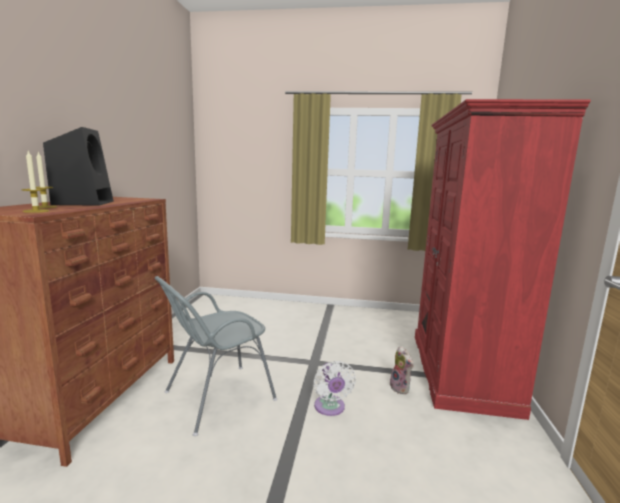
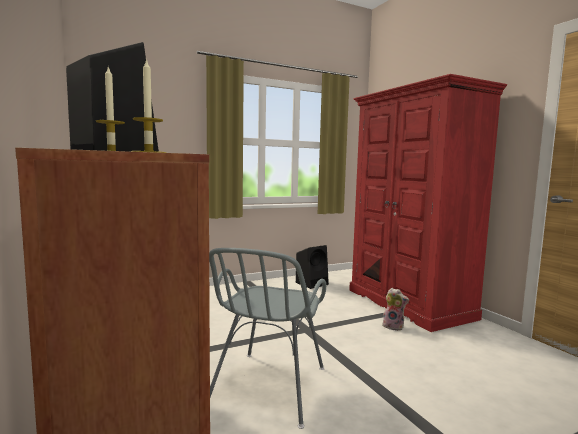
camera: 35 degrees left, 5 degrees down
white fan [313,361,356,416] -> none
none -> black speaker [296,245,329,289]

